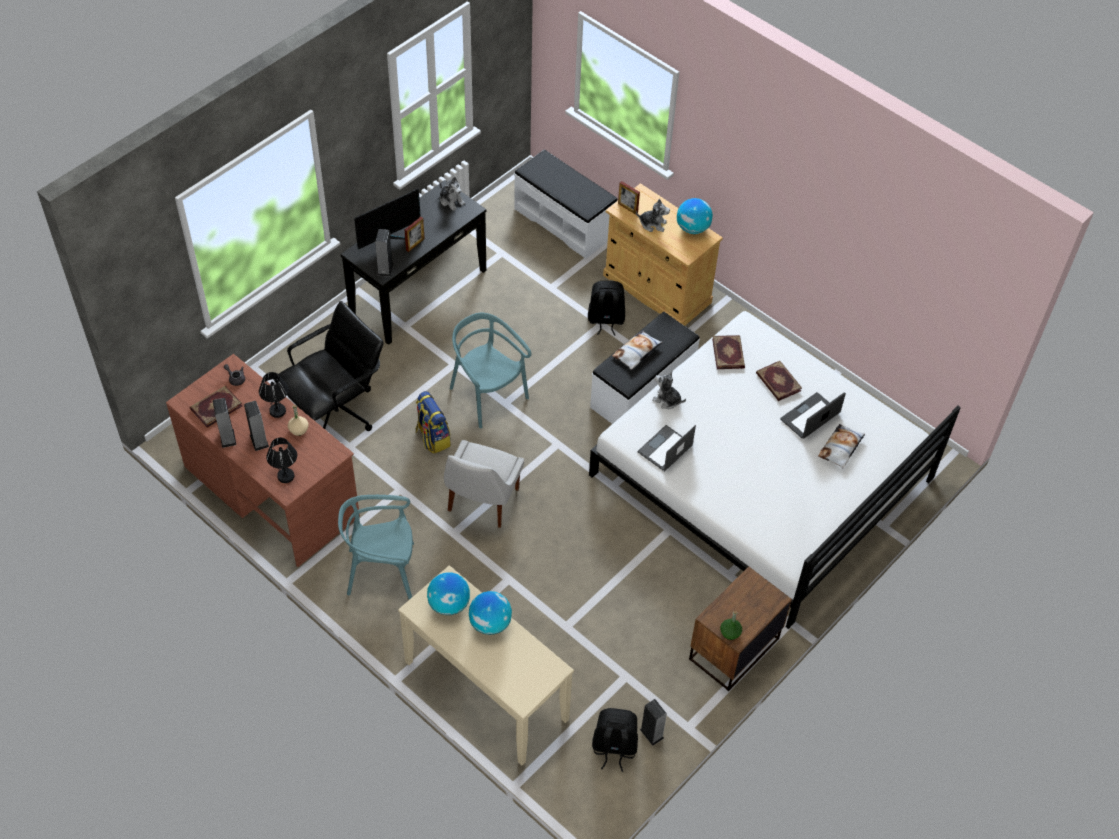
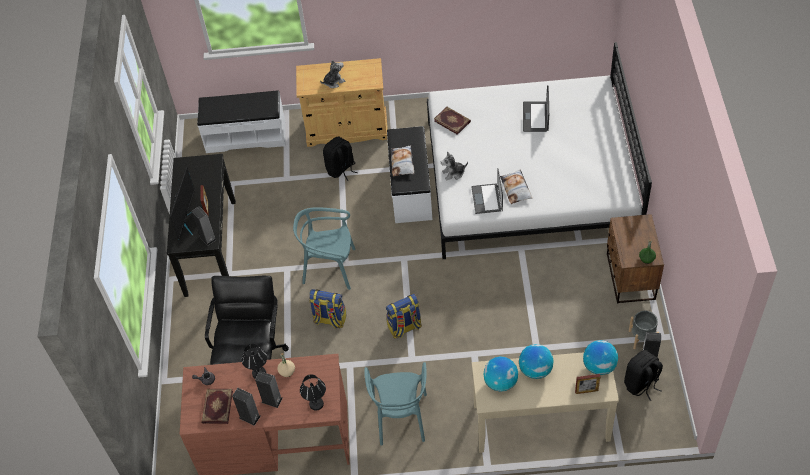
camera: 40 degrees left, 0 degrees up
turquoise chair [338,495,414,600] -> turquoise chair turned 45 degrees counterclockwise [364,362,427,446]
plush toy [440,177,465,211] -> none
white chair [444,440,524,528] -> backpack [386,294,422,339]
picture frame [618,181,640,215] -> picture frame moved to [575,374,600,394]
globe [677,198,713,234] -> globe moved to [583,340,618,375]
book [756,361,802,401] -> none
pillow [818,424,865,468] -> pillow moved to [500,170,532,204]
none -> grey planter [629,311,659,349]

